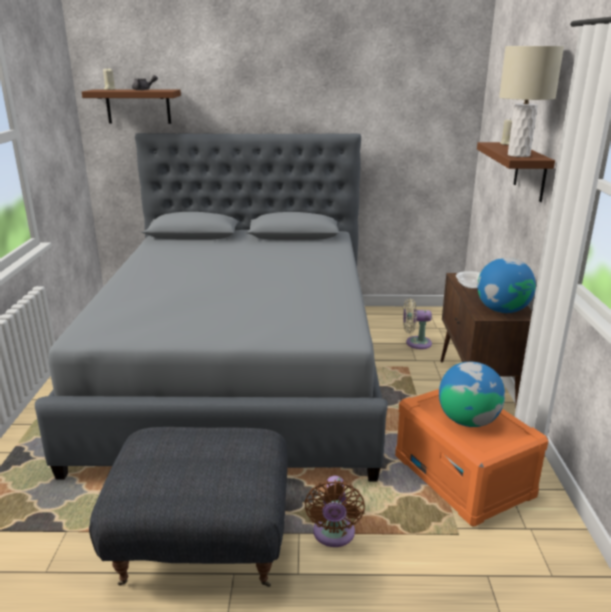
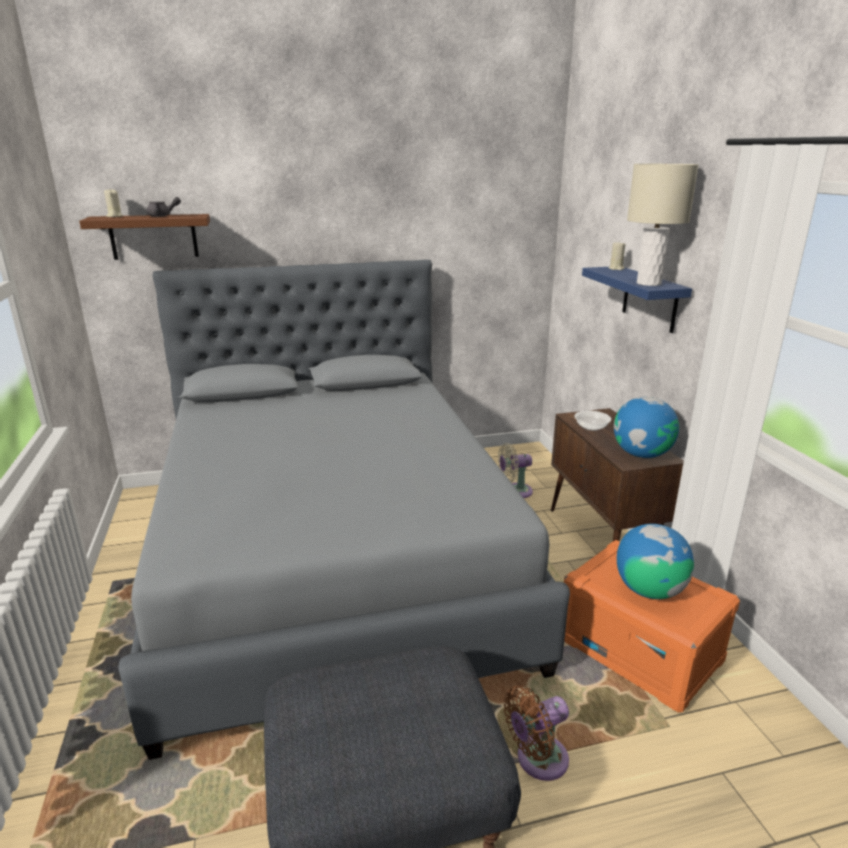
camera: 15 degrees left, 0 degrees up
brown fan [304,476,365,547] -> brown fan turned 75 degrees clockwise [504,685,569,781]
brown shelf [477,142,555,202] -> blue shelf [582,267,692,333]

